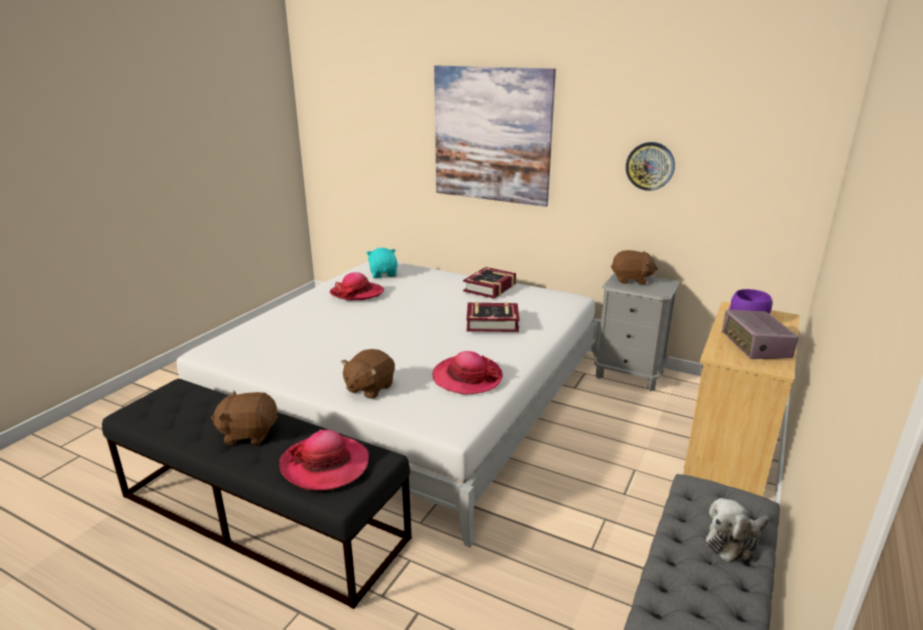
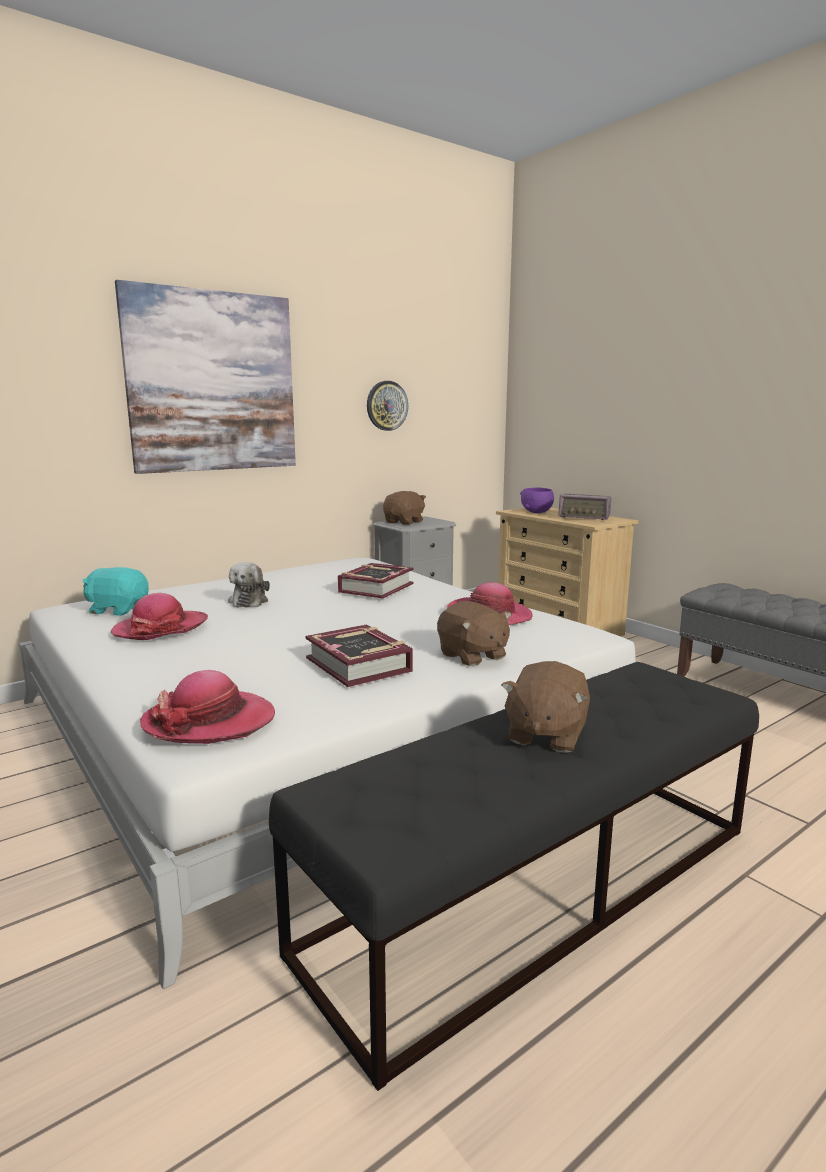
camera: 65 degrees left, 10 degrees down
hat [279,430,369,490] -> hat moved to [140,670,275,744]
book [463,267,516,299] -> book moved to [305,624,413,687]
plush toy [706,498,769,562] -> plush toy moved to [228,562,270,608]

